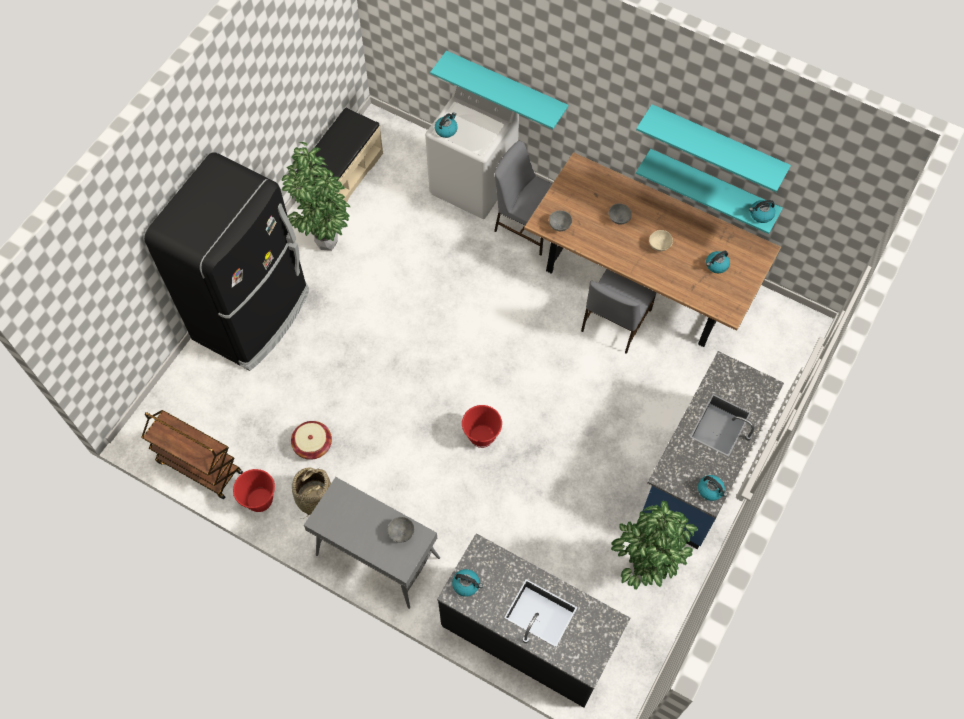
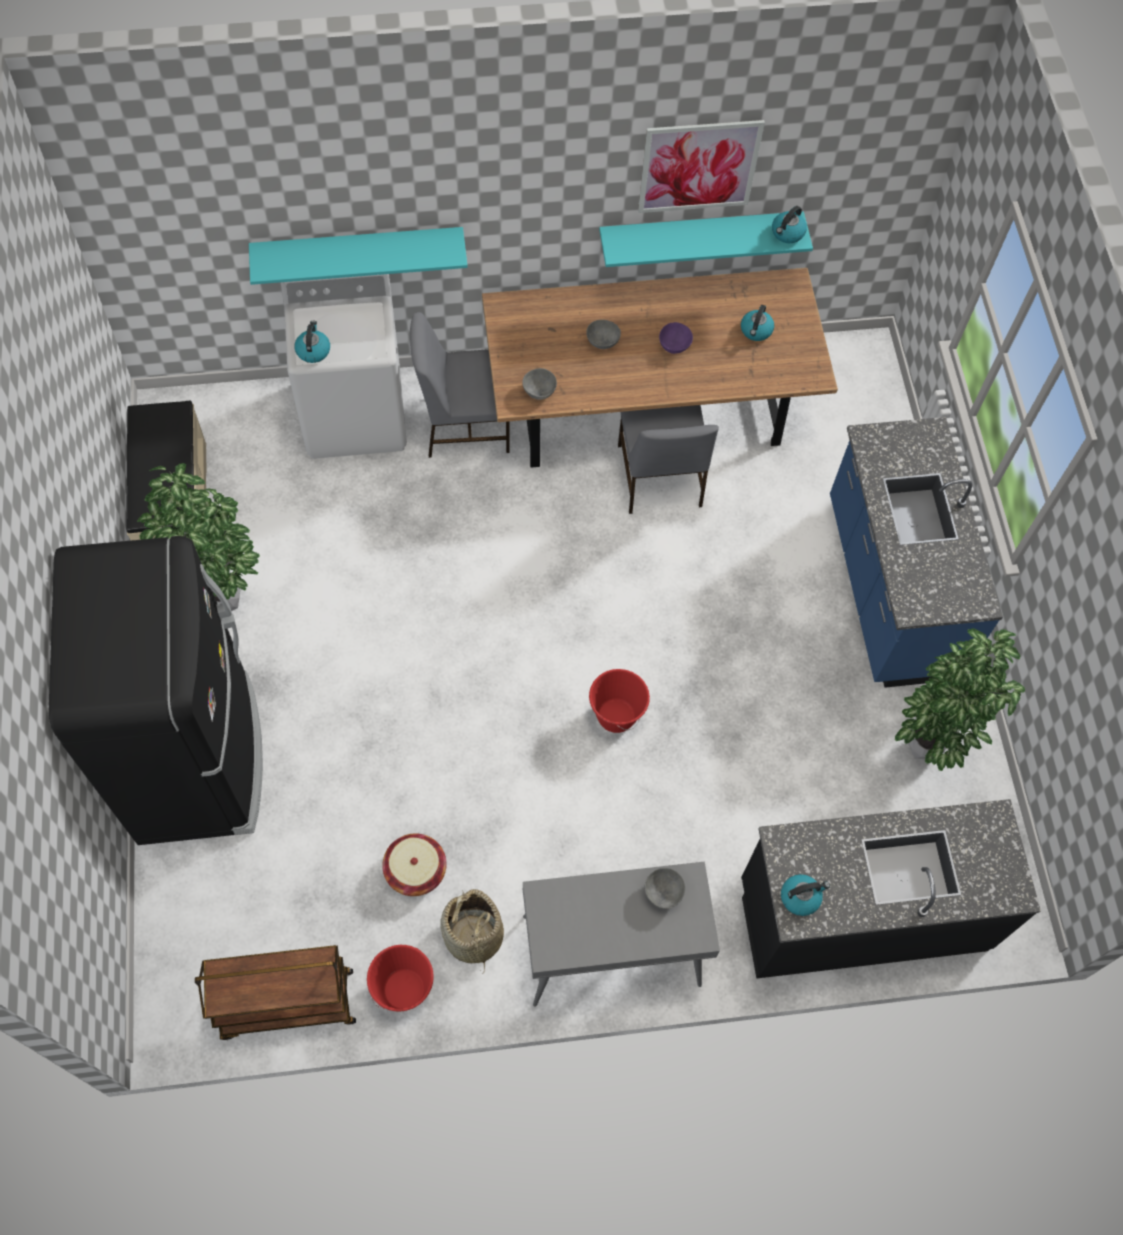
camera: 40 degrees left, 0 degrees up
turquoise shelf [636,104,791,192] -> picture [638,120,765,213]
beige bowl [649,230,673,251] -> purple bowl [659,322,693,354]
kettle [698,475,727,501] -> none

